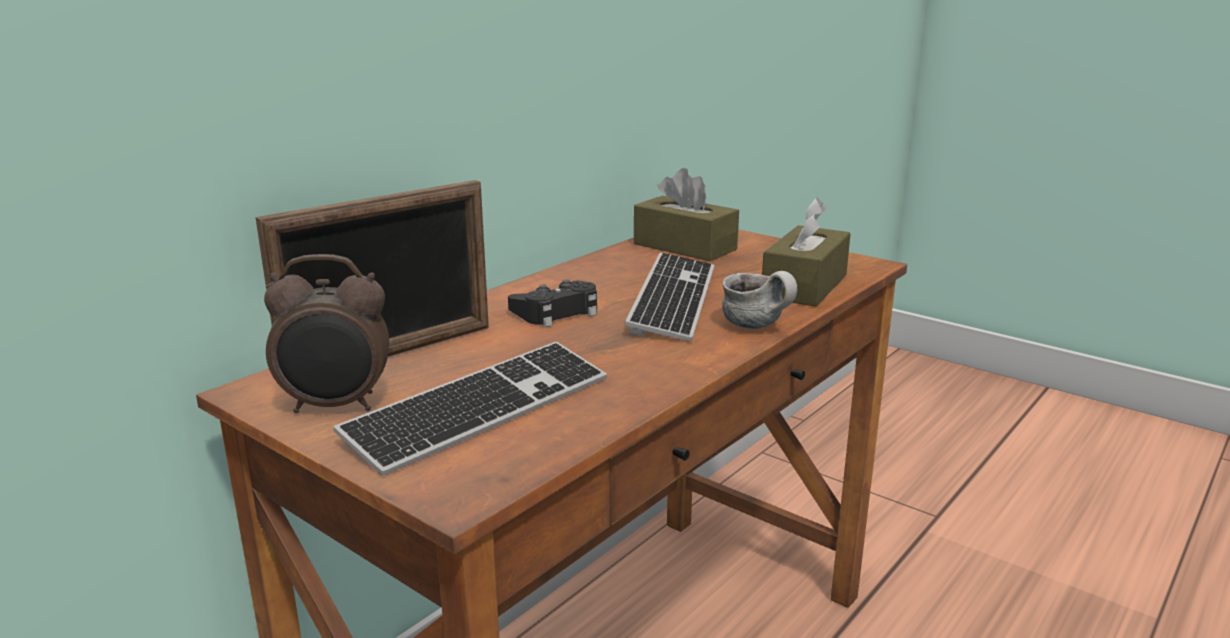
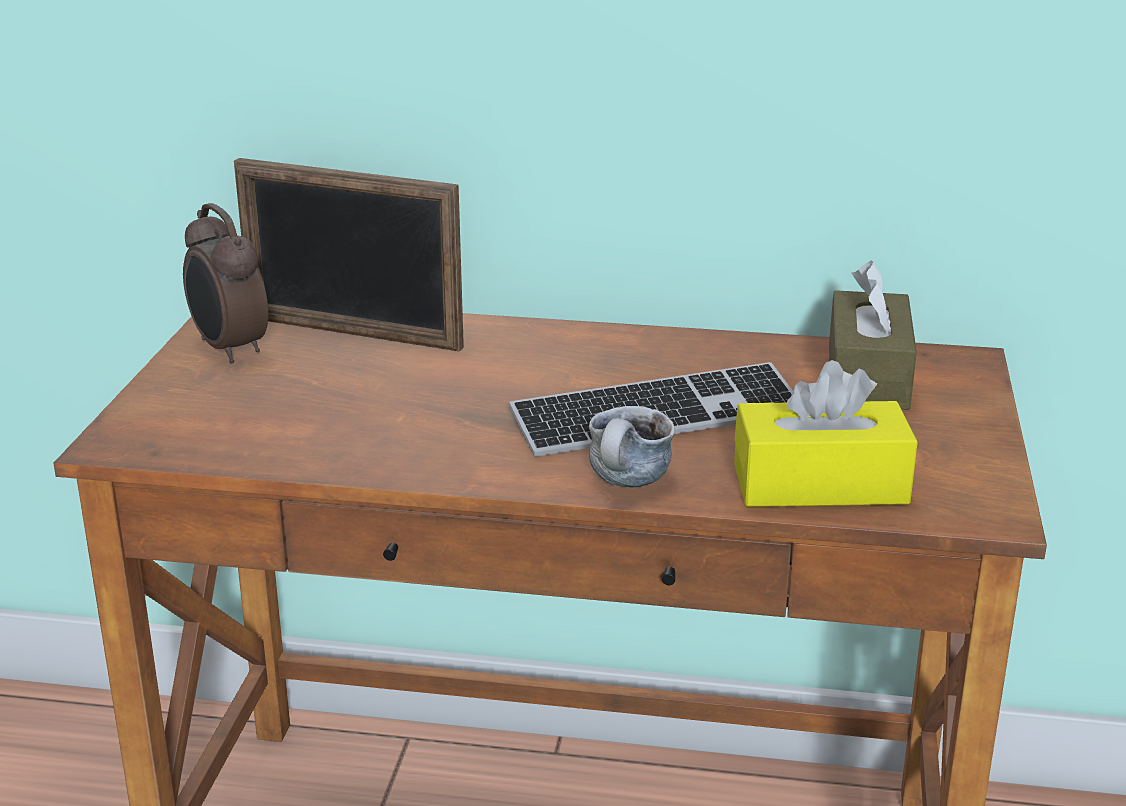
camera: 60 degrees right, 5 degrees up
keyboard [334,342,607,476] -> none
black game controller [508,279,597,327] -> none
brown tissue box [762,197,851,307] -> yellow tissue box [734,360,918,507]

